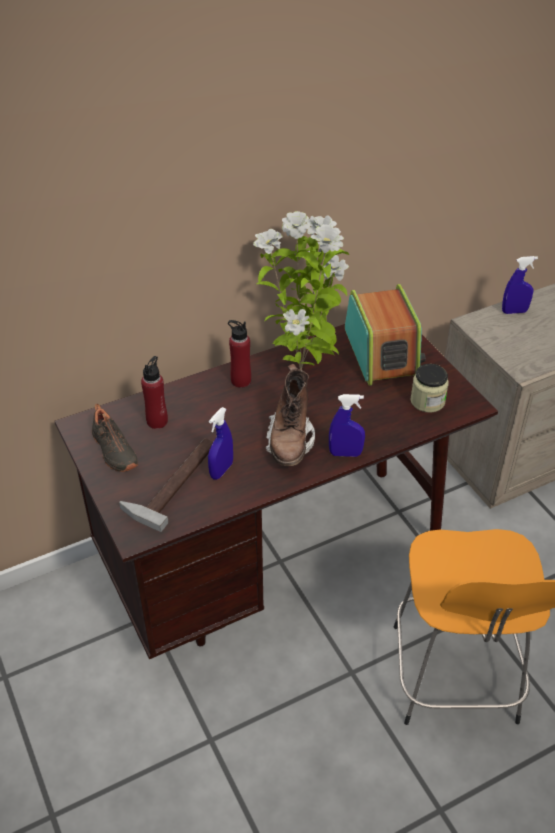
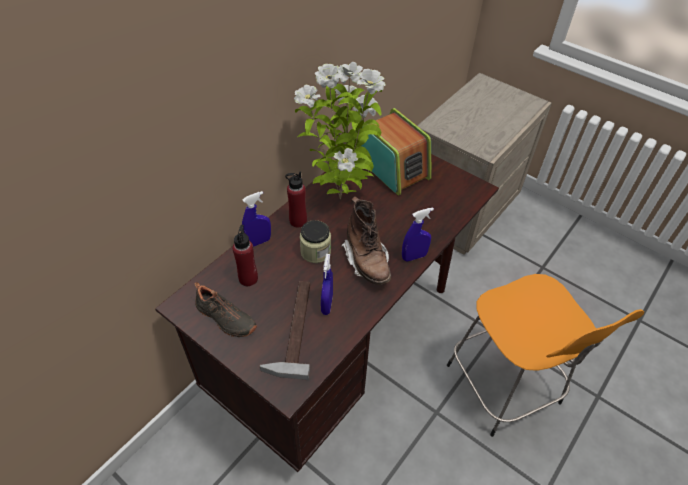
camera: 25 degrees left, 5 degrees up
jar [411,364,449,413] -> jar moved to [300,220,331,263]
blue spray bottle [502,256,538,314] -> blue spray bottle moved to [242,191,271,247]

